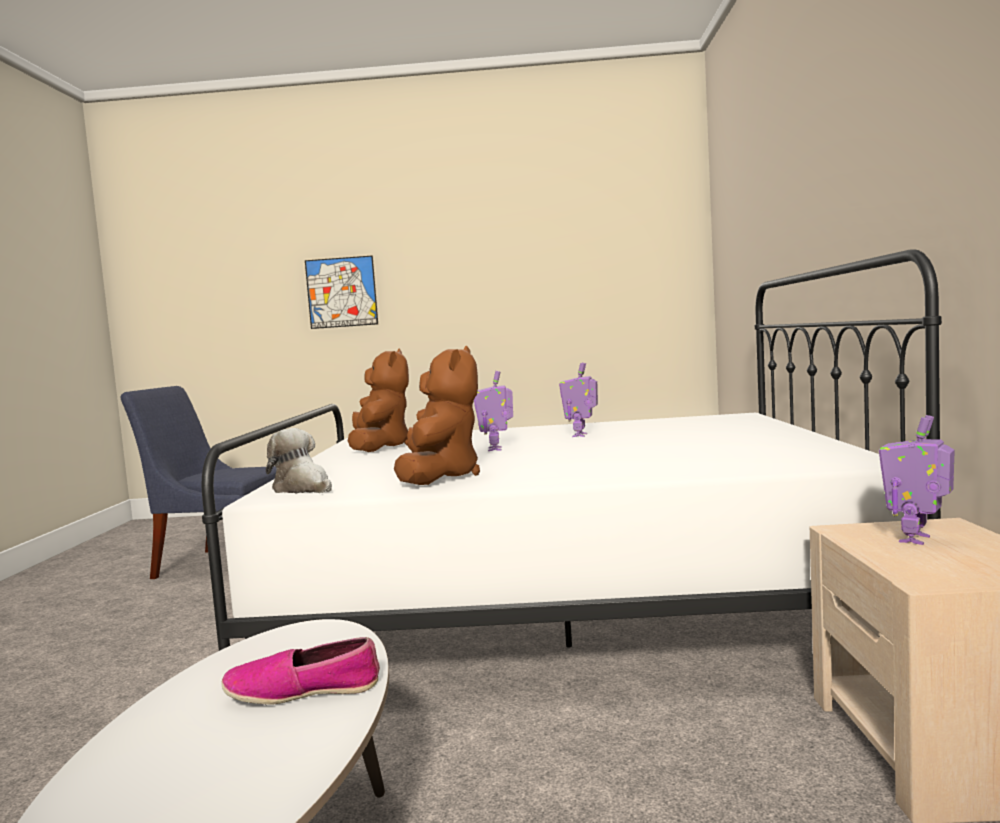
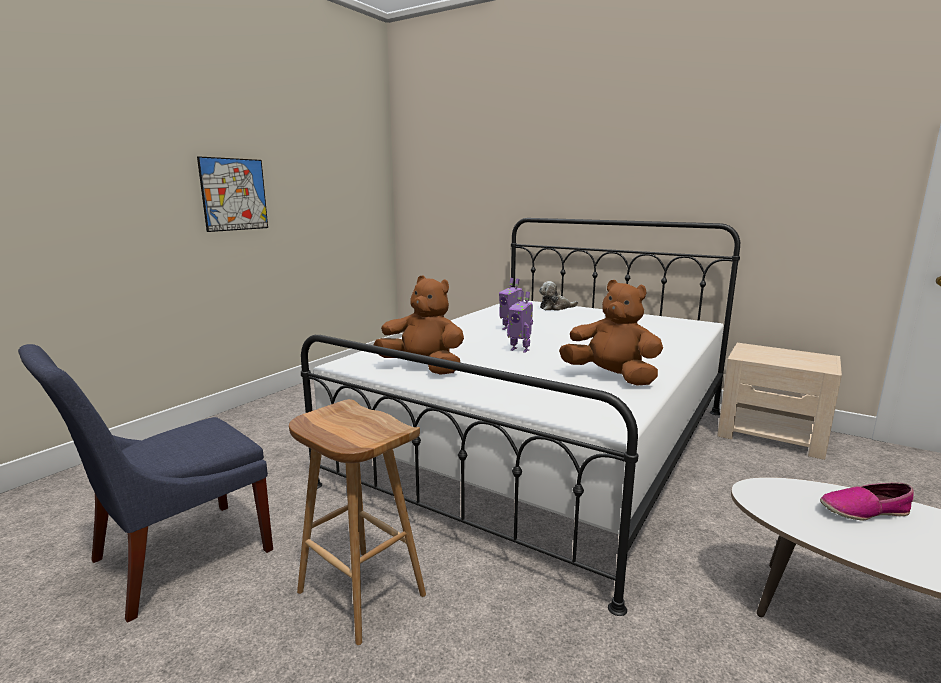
camera: 60 degrees left, 10 degrees up
shoe [221,637,380,705] -> shoe turned 60 degrees clockwise [820,482,914,521]
plush toy [266,428,332,493] -> plush toy moved to [539,281,578,311]
picture [305,256,378,329] -> picture moved to [197,156,268,232]
toy robot [879,415,955,545] -> none
none -> brown stool [289,399,426,645]

